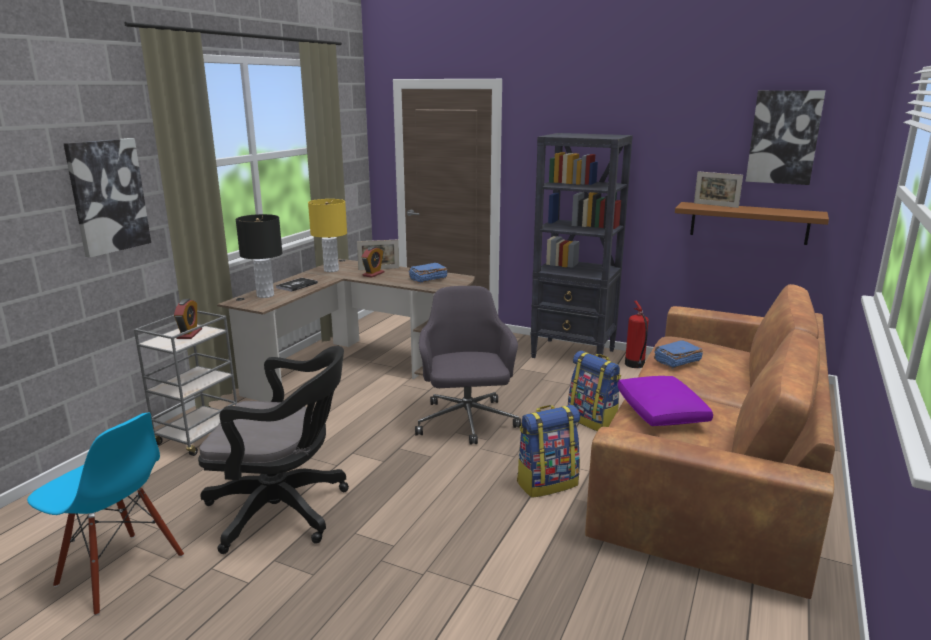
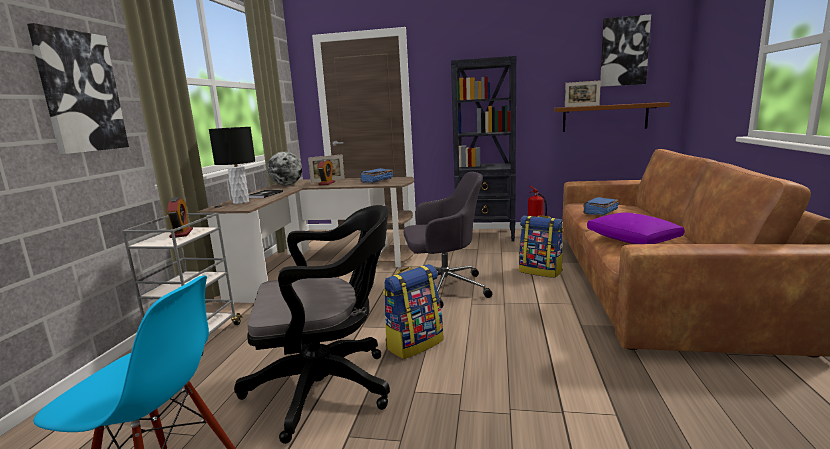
camera: 15 degrees left, 5 degrees down
yellow table lamp [308,199,347,272] -> globe [267,152,302,186]
grey office chair [415,286,521,444] -> grey office chair turned 105 degrees clockwise [404,172,492,308]
backpack [517,405,580,498] -> backpack moved to [383,264,443,359]

